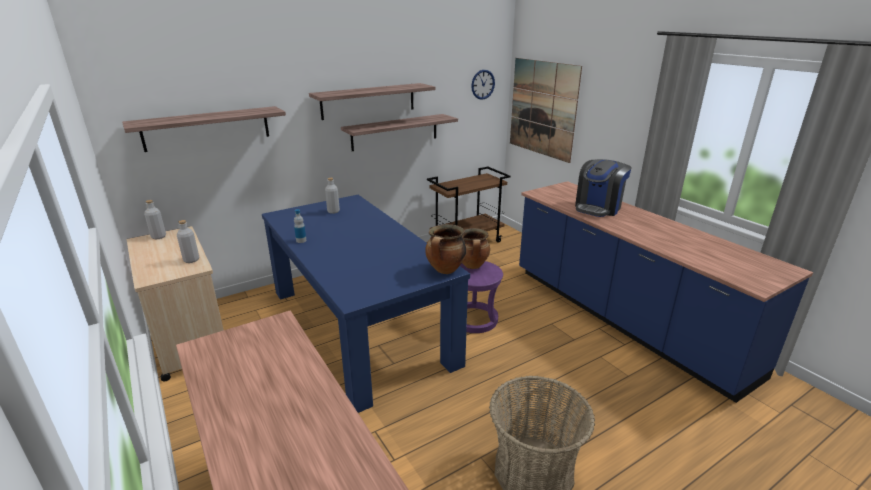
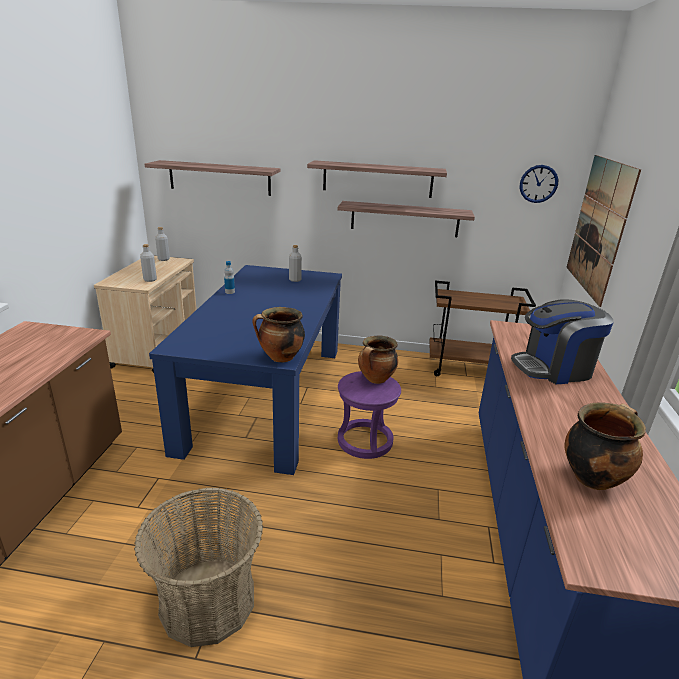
camera: 40 degrees right, 0 degrees up
none -> cooking pot [565,402,646,490]

